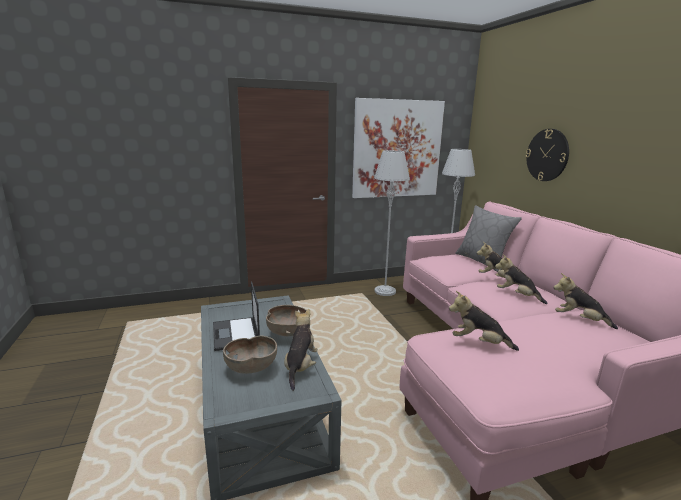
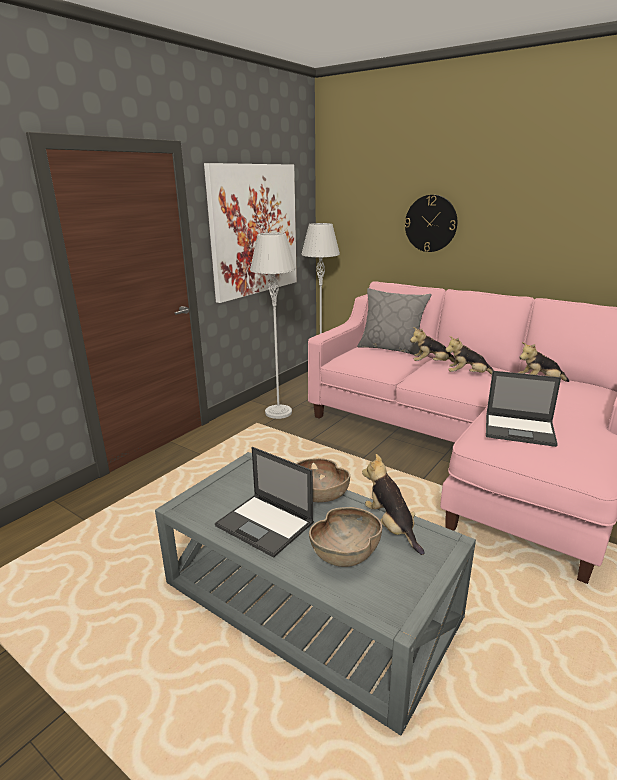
camera: 35 degrees left, 5 degrees up
plush toy [449,291,519,351] -> laptop [486,371,561,447]

